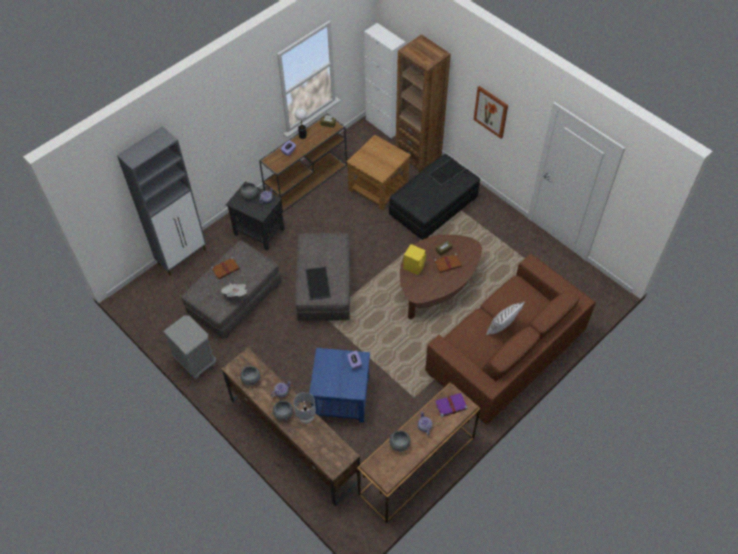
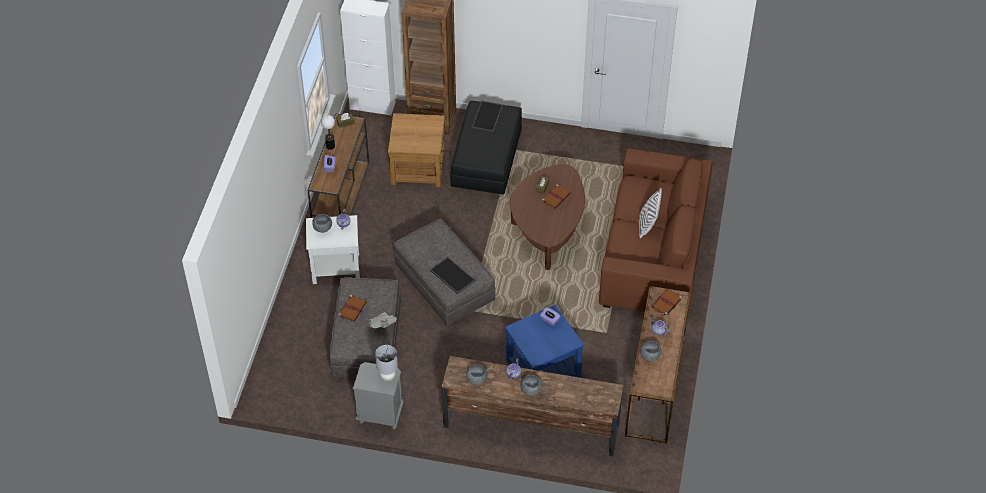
camera: 35 degrees left, 5 degrees down
grey cabinet [117,126,206,276] -> none
black side table [226,182,284,251] -> white side table [306,215,360,284]
grey table lamp [294,392,316,424] -> grey table lamp moved to [375,345,398,381]
yellow speaker [403,244,426,275] -> none
purple book [435,393,467,417] -> brown book [651,289,682,317]
picture [474,86,508,139] -> none

